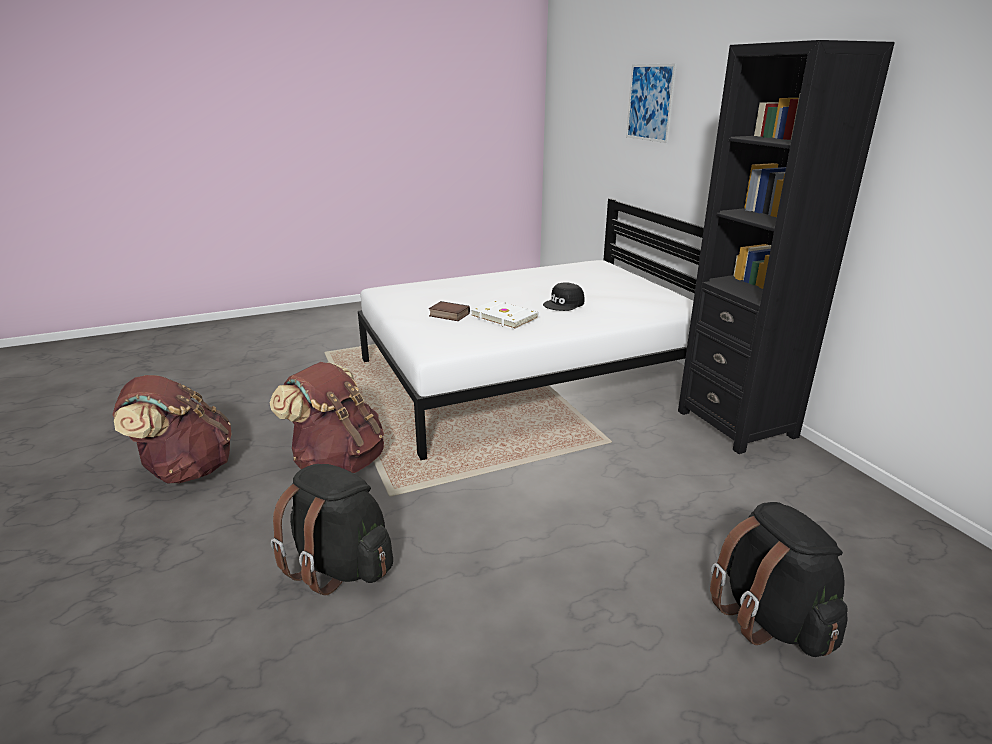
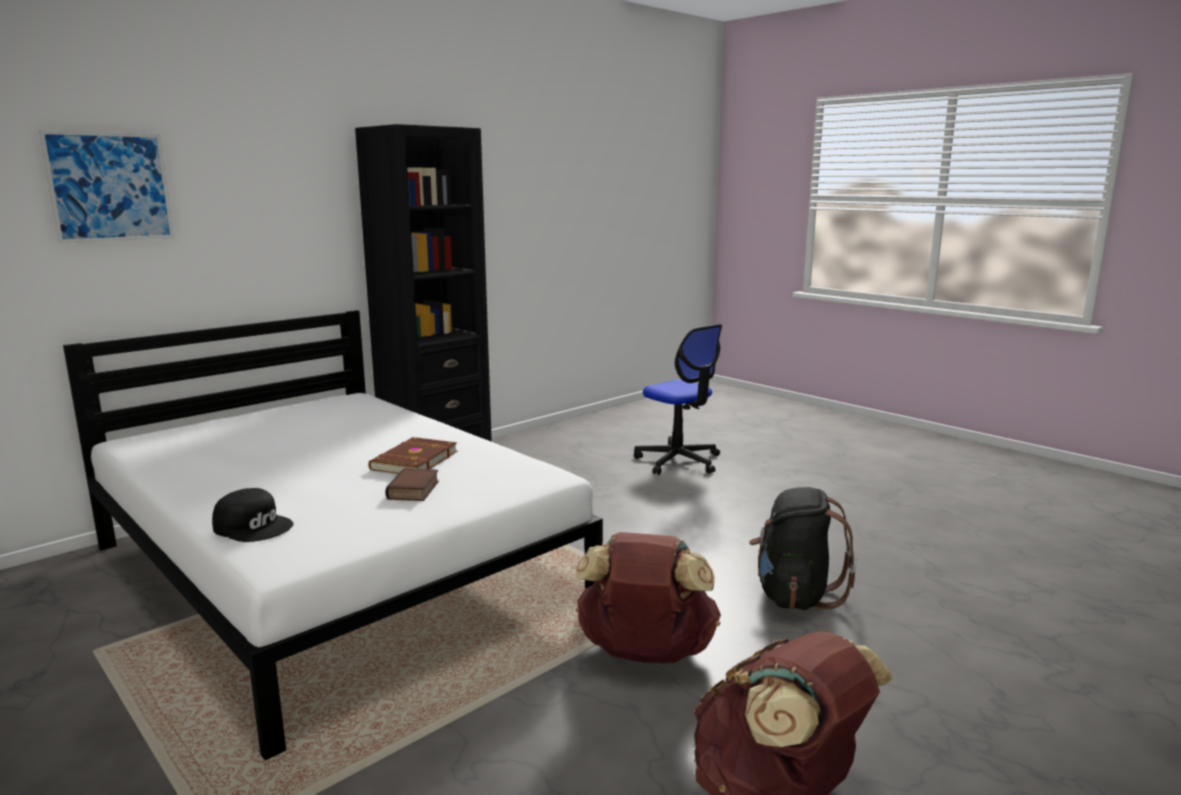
camera: 110 degrees left, 10 degrees down
white book [471,300,539,329] -> brown book [369,437,458,474]
black cap [543,283,585,311] -> black cap moved to [212,488,294,542]
black backpack [710,502,848,657] -> office chair [634,324,722,475]

